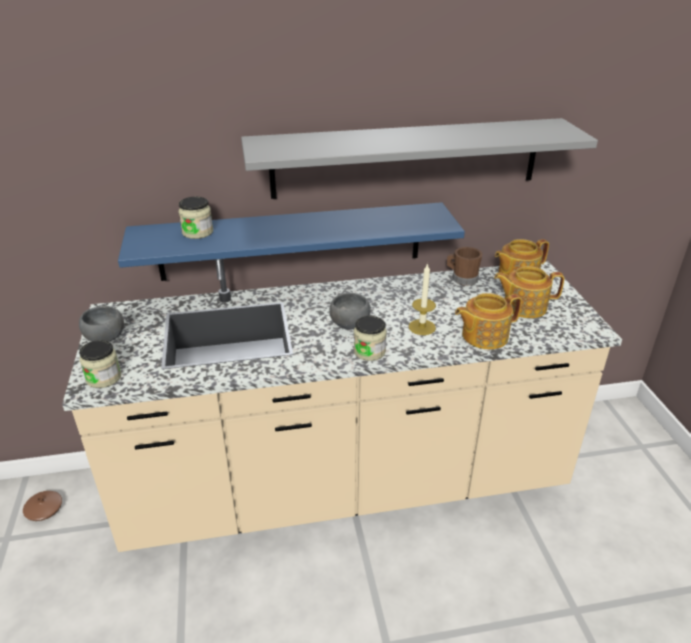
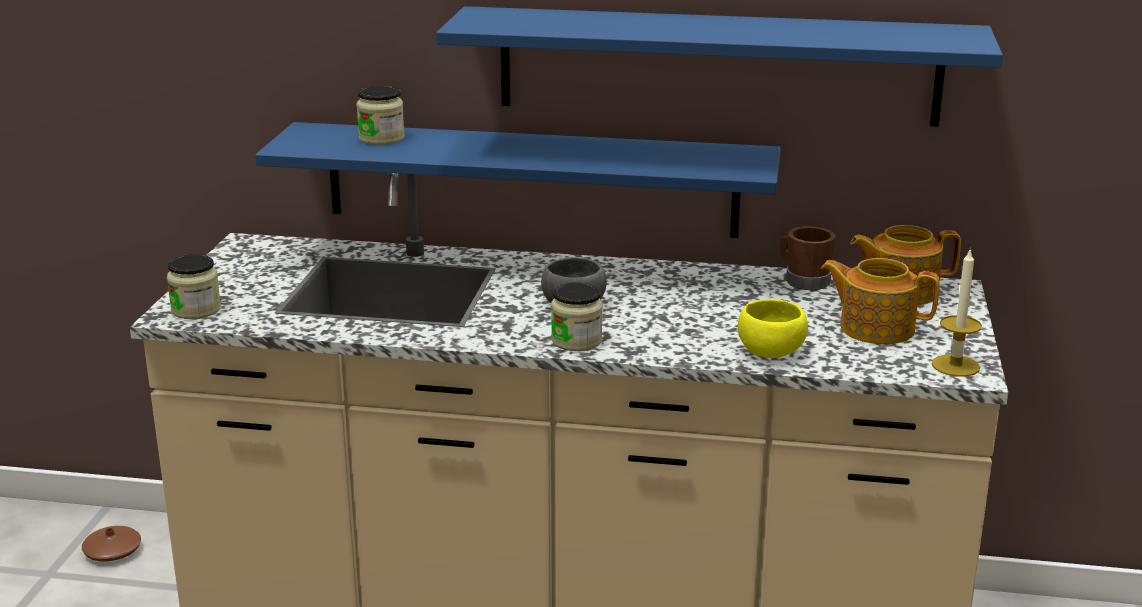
camera: 20 degrees right, 10 degrees down
grey bowl [79,306,124,342] -> none
grey shelf [241,118,598,199] -> blue shelf [436,6,1003,127]
candle [409,263,436,335] -> candle moved to [932,248,982,377]
teapot [455,293,522,349] -> yellow bowl [738,299,808,358]

